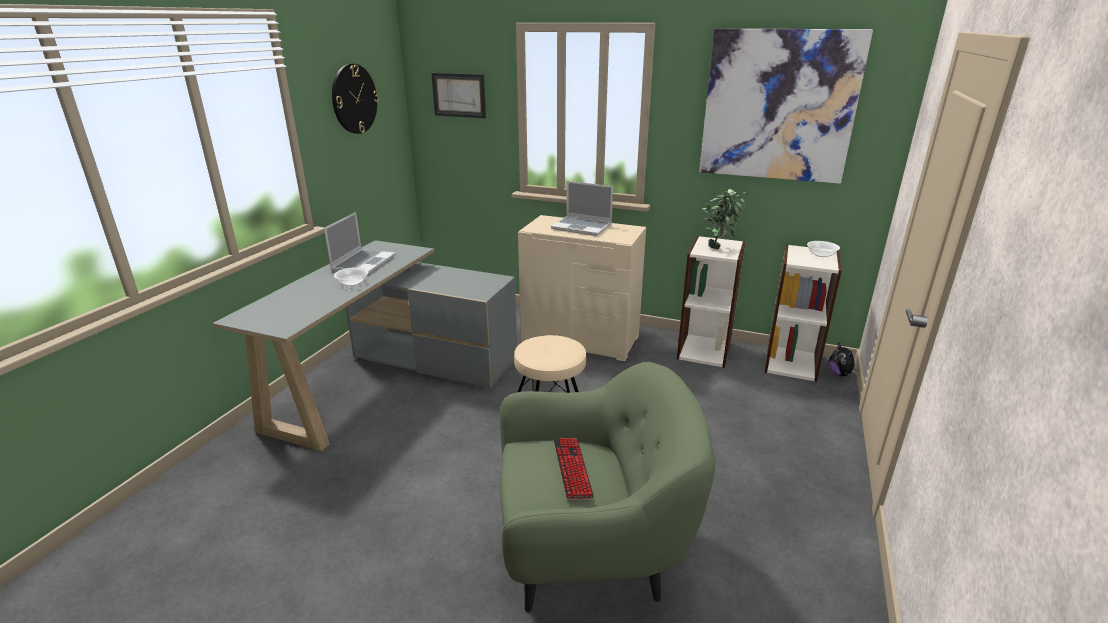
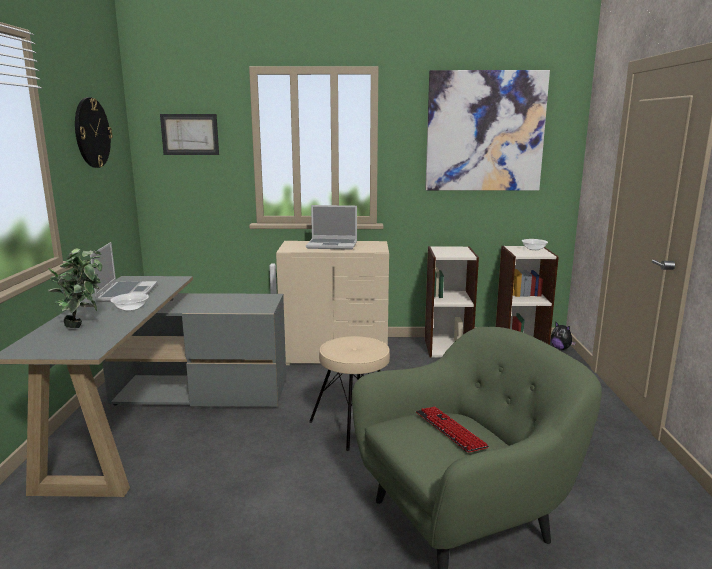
camera: 20 degrees left, 10 degrees down
potted plant [702,189,750,249] -> potted plant moved to [48,249,102,328]

